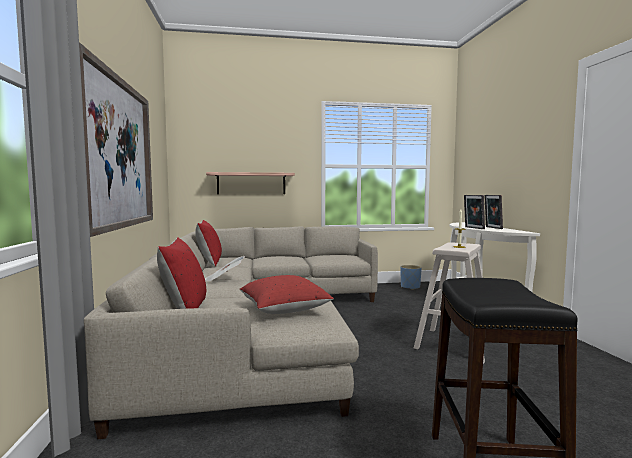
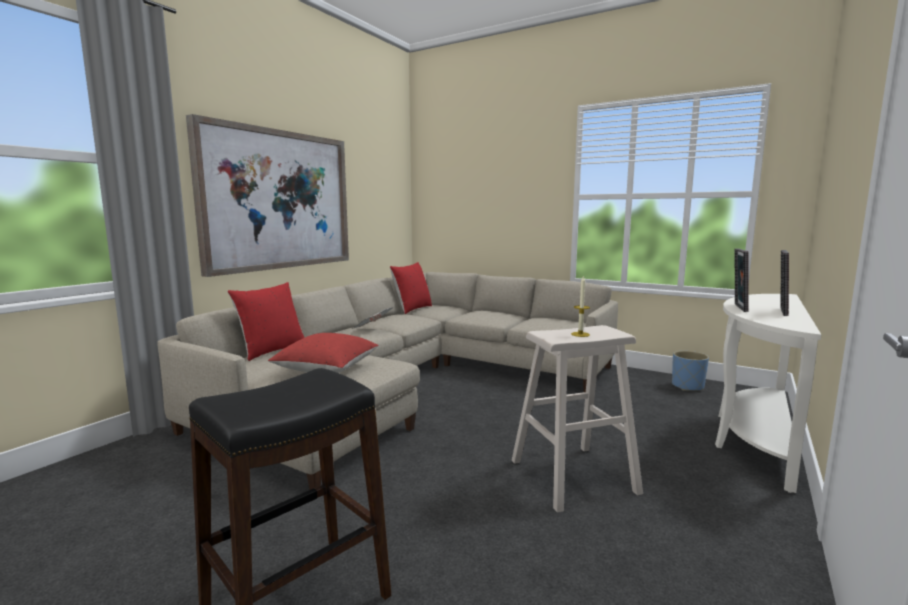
camera: 40 degrees right, 5 degrees up
shelf [206,172,295,194] -> none

